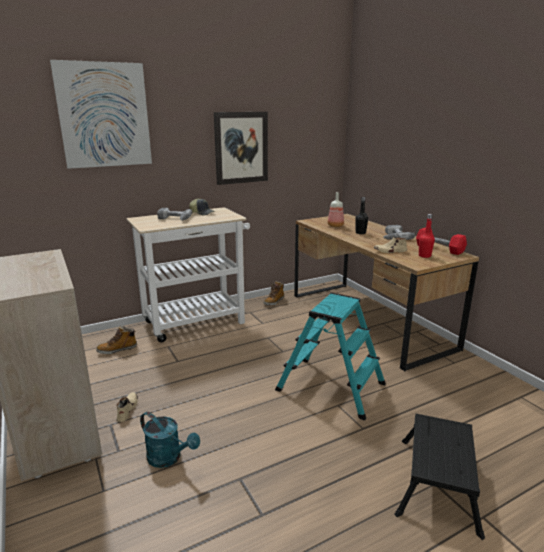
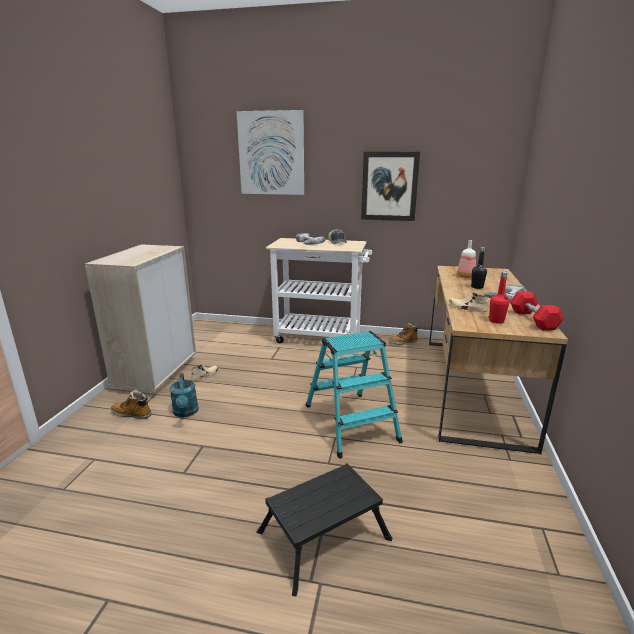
camera: 40 degrees right, 0 degrees up
boot [96,326,137,354] -> boot moved to [111,391,152,419]

